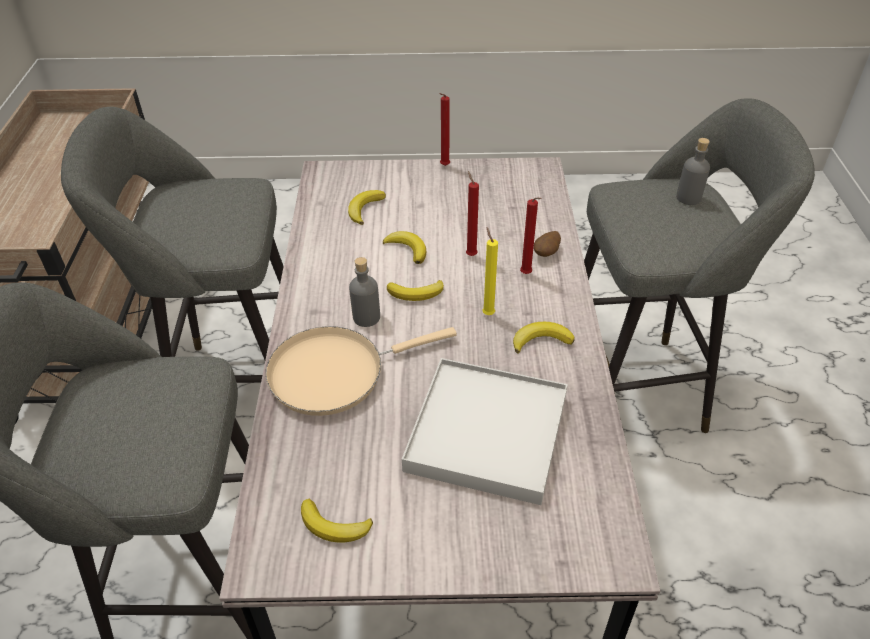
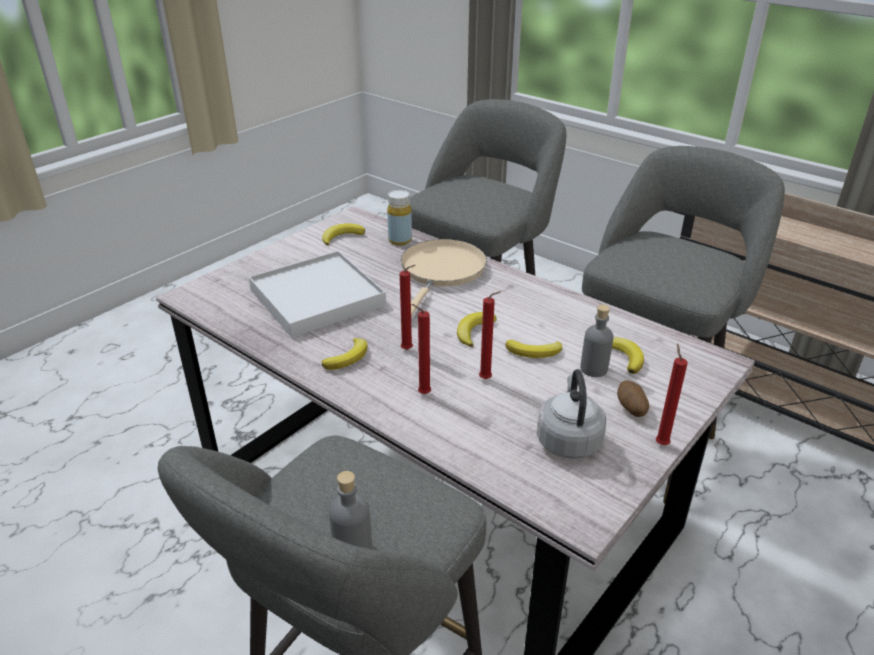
camera: 130 degrees right, 10 degrees down
grey bottle [349,257,380,327] -> grey bottle moved to [580,305,614,377]
yellow candle [482,227,498,315] -> red candle [400,265,415,350]
potato [534,231,561,257] -> potato moved to [617,381,649,417]
none -> yellow bottle [387,190,412,246]
none -> grey kettle [537,369,606,459]

